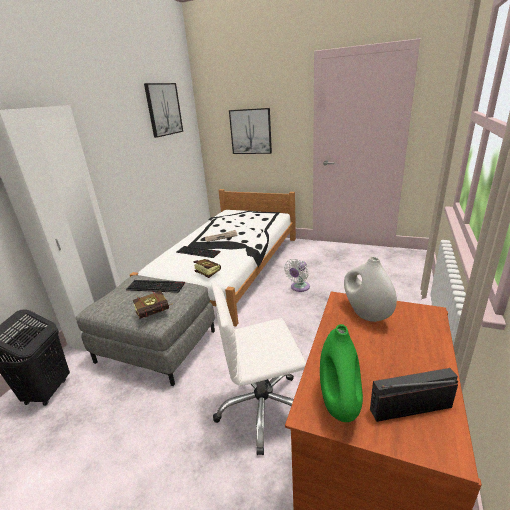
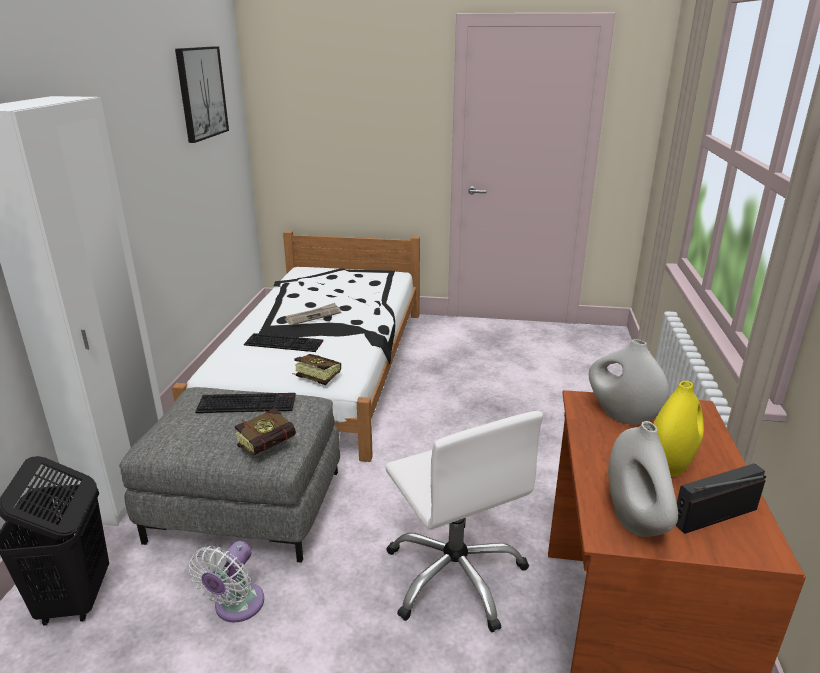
camera: 15 degrees left, 0 degrees up
white office chair [211,281,306,455] -> white office chair turned 90 degrees counterclockwise [385,411,543,632]
picture [229,108,272,154] -> none
white fan [284,259,310,292] -> white fan moved to [189,541,264,623]
green vase [320,324,363,422] -> white vase [608,421,678,537]
none -> yellow vase [653,381,704,477]

